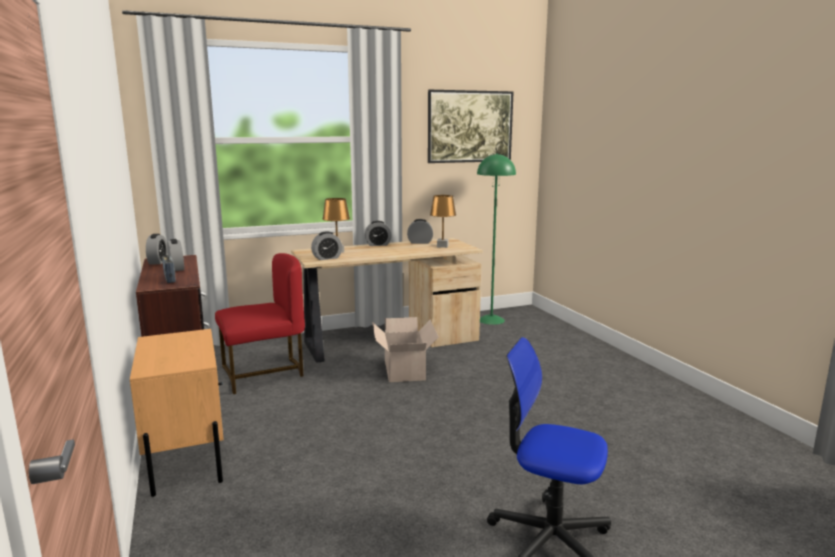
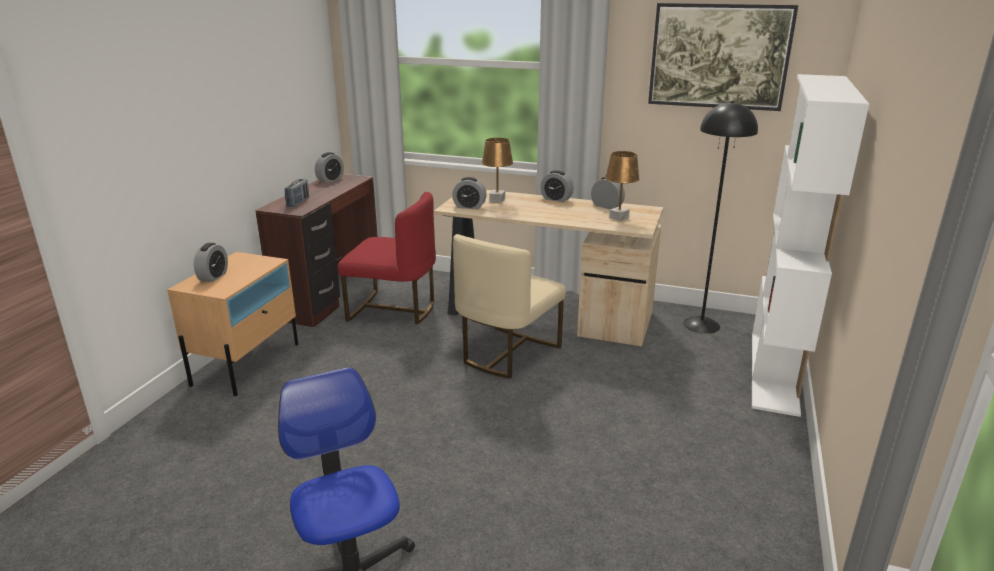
camera: 40 degrees right, 10 degrees up
alarm clock [167,239,184,271] -> alarm clock moved to [194,243,228,282]
cardboard box [372,317,439,382] -> beige chair [453,234,566,379]
green floor lamp [477,153,516,325] -> black floor lamp [683,101,758,334]
none -> white bookcase [752,74,869,417]

